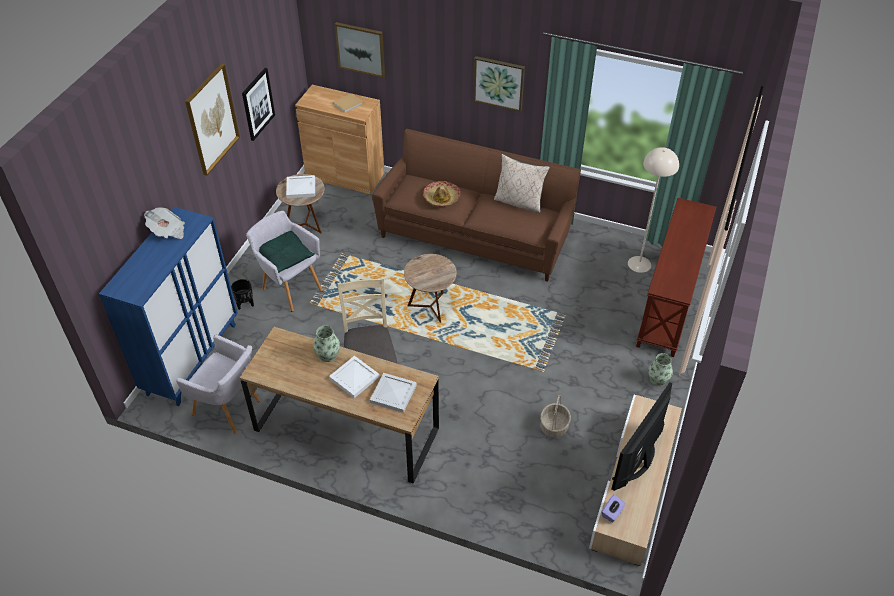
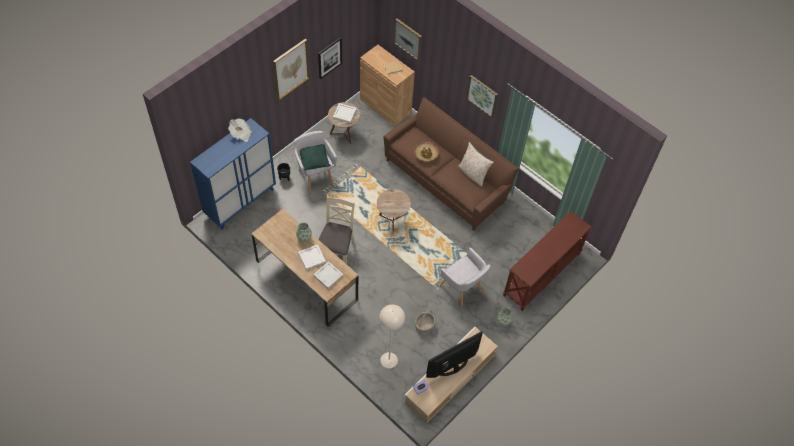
camera: 20 degrees right, 10 degrees up
grey armchair [176,334,260,433] -> grey armchair moved to [440,247,491,307]
beige floor lamp [628,147,679,273] -> beige floor lamp moved to [379,304,405,368]

